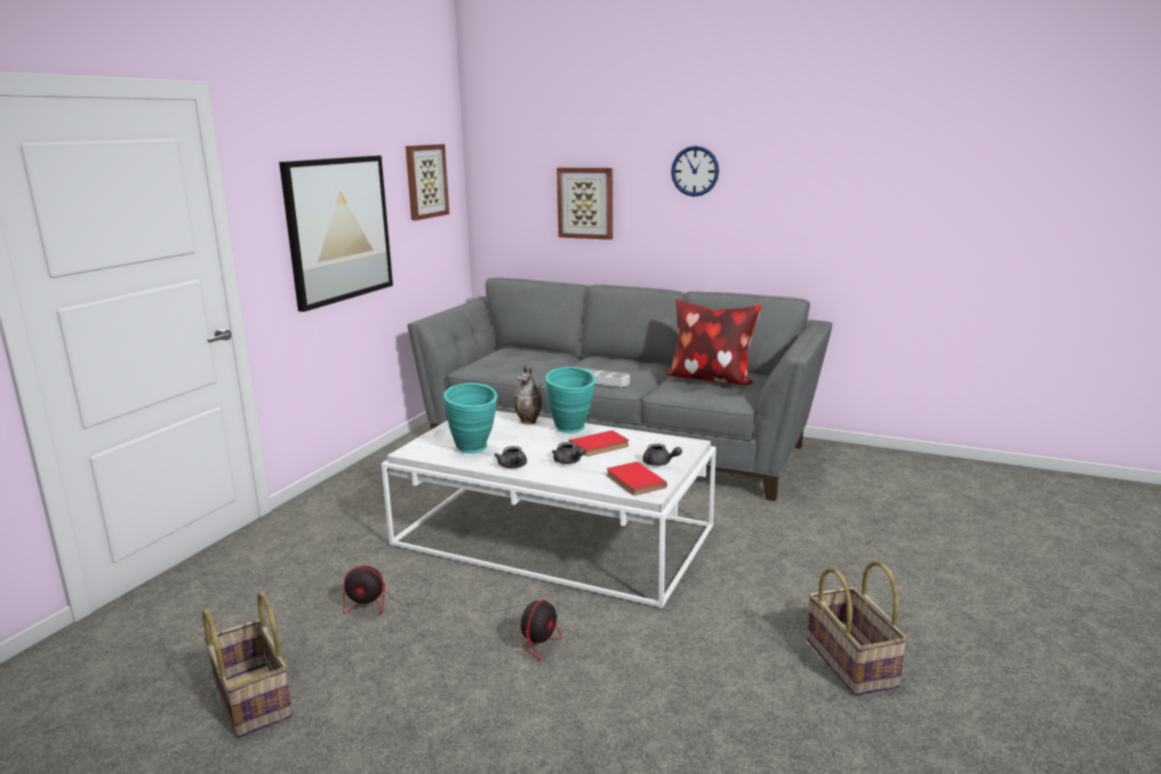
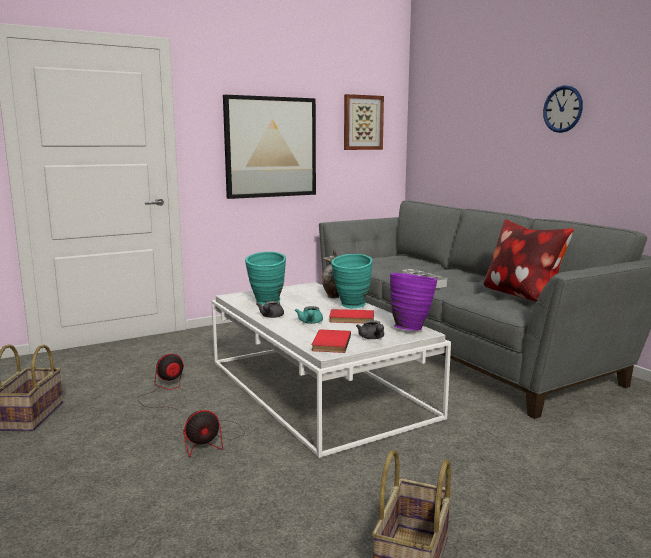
camera: 35 degrees right, 5 degrees down
fan [343,562,431,615] -> fan turned 105 degrees clockwise [137,354,184,411]
grey teapot [552,442,585,464] -> turquoise teapot [295,306,323,324]
picture [557,168,613,240] -> none
none -> purple vase [390,273,437,330]

